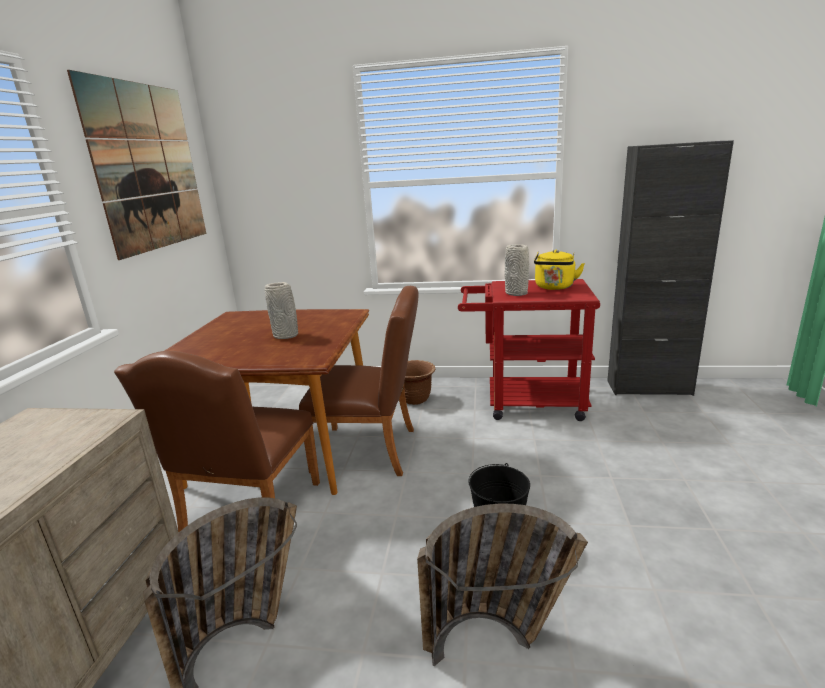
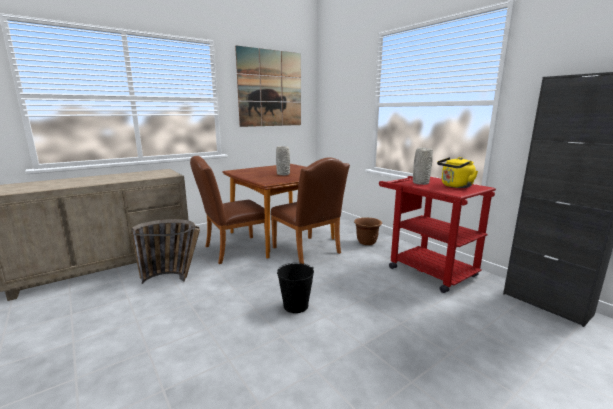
camera: 45 degrees right, 5 degrees down
basket [417,504,588,666] -> none

